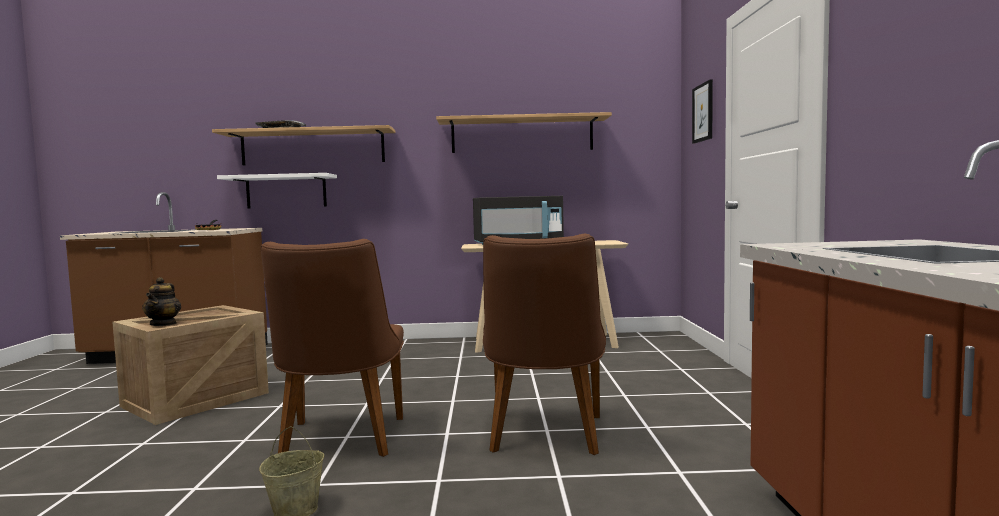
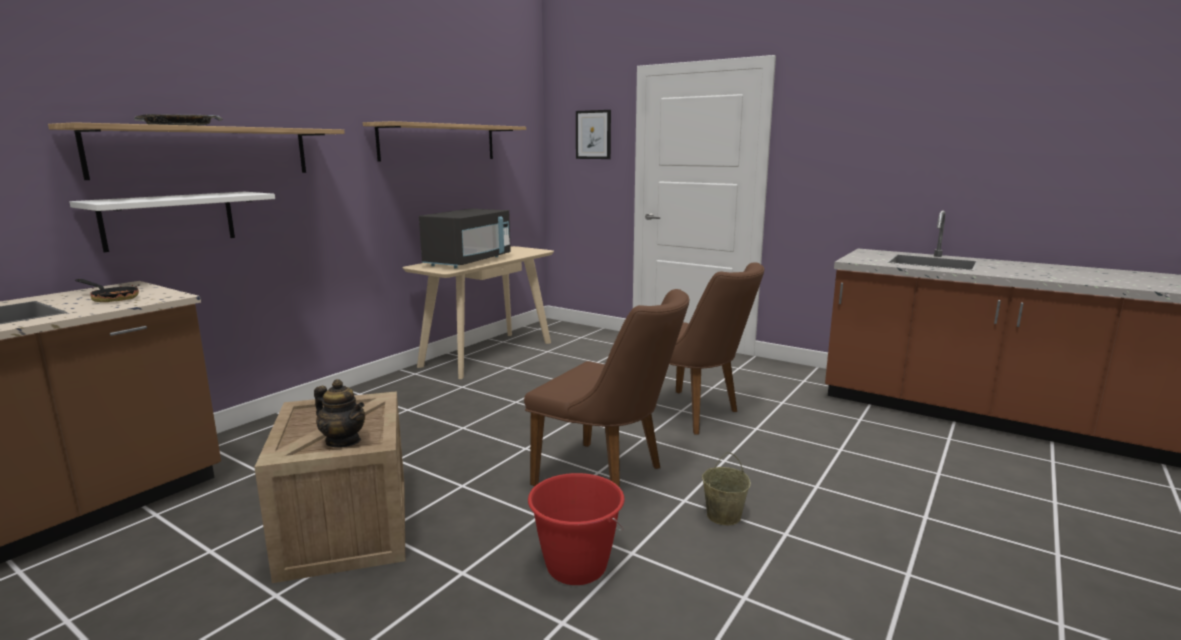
camera: 55 degrees left, 10 degrees up
none -> red bucket [528,473,625,585]

